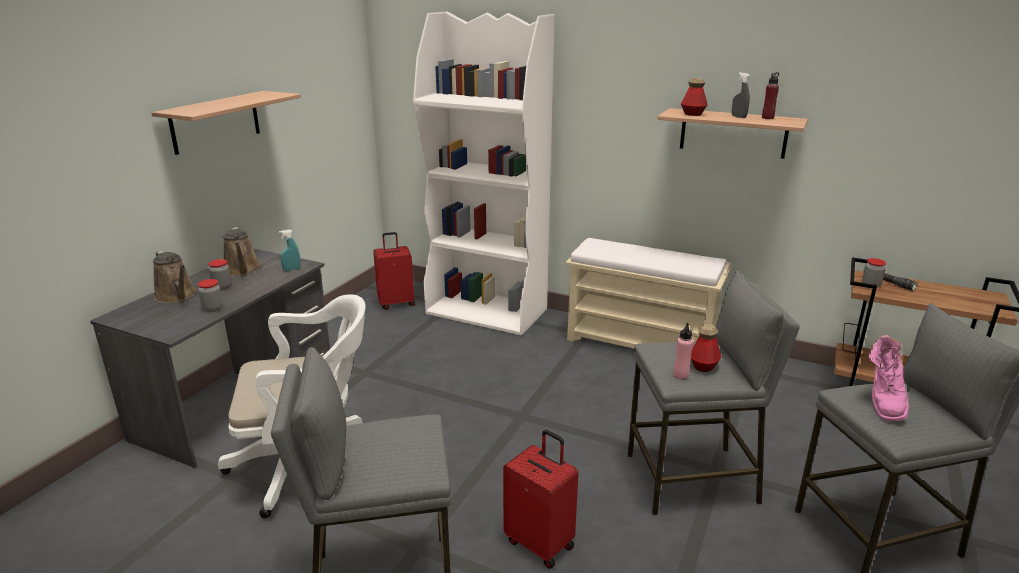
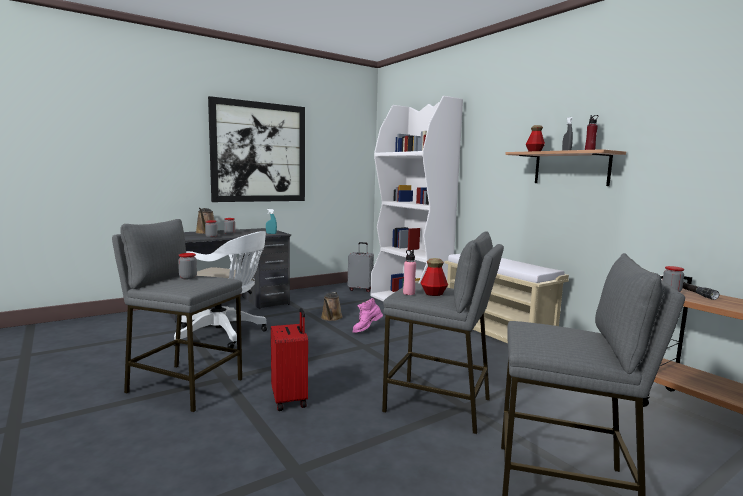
camera: 30 degrees right, 15 degrees down
shelf [151,91,301,155] -> picture [208,96,305,202]
brown watering can [223,227,261,276] -> brown watering can moved to [321,292,343,321]
red suitcase [373,232,415,309] -> grey suitcase [348,242,374,292]
pink boot [868,335,909,421] -> pink boot moved to [353,298,383,332]
none -> jar [178,253,197,279]

